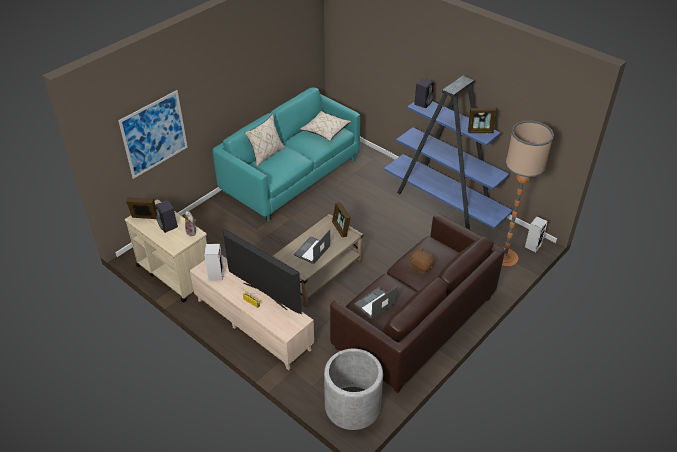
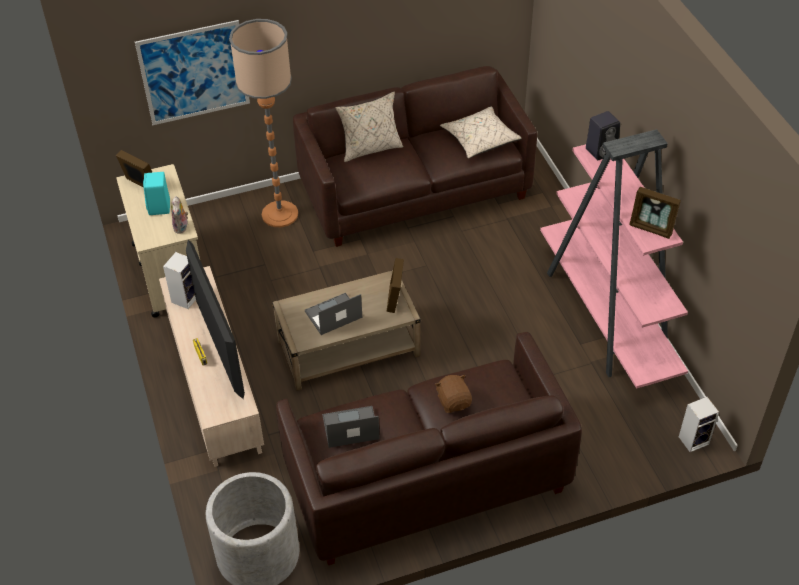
camera: 30 degrees right, 5 degrees up
black speaker [155,200,178,233] -> turquoise speaker [143,172,170,215]
turquoise sofa [213,88,360,222] -> brown sofa [293,66,537,247]
blue bookcase [384,76,513,230] -> pink bookcase [540,129,688,389]
floor lamp [502,121,554,267] -> floor lamp moved to [229,19,298,227]

